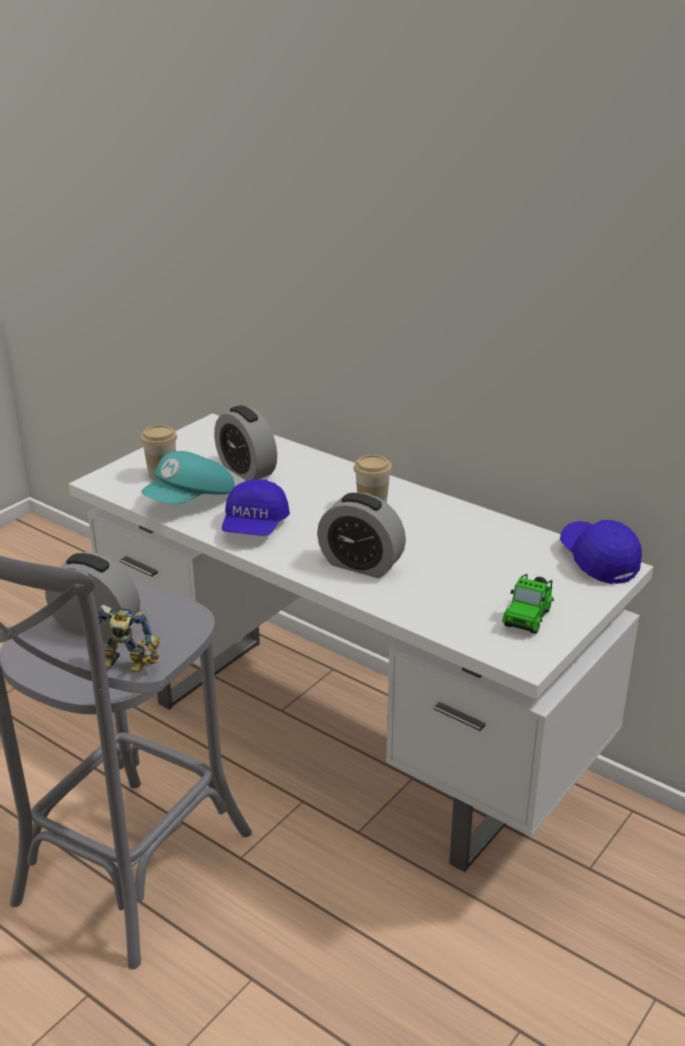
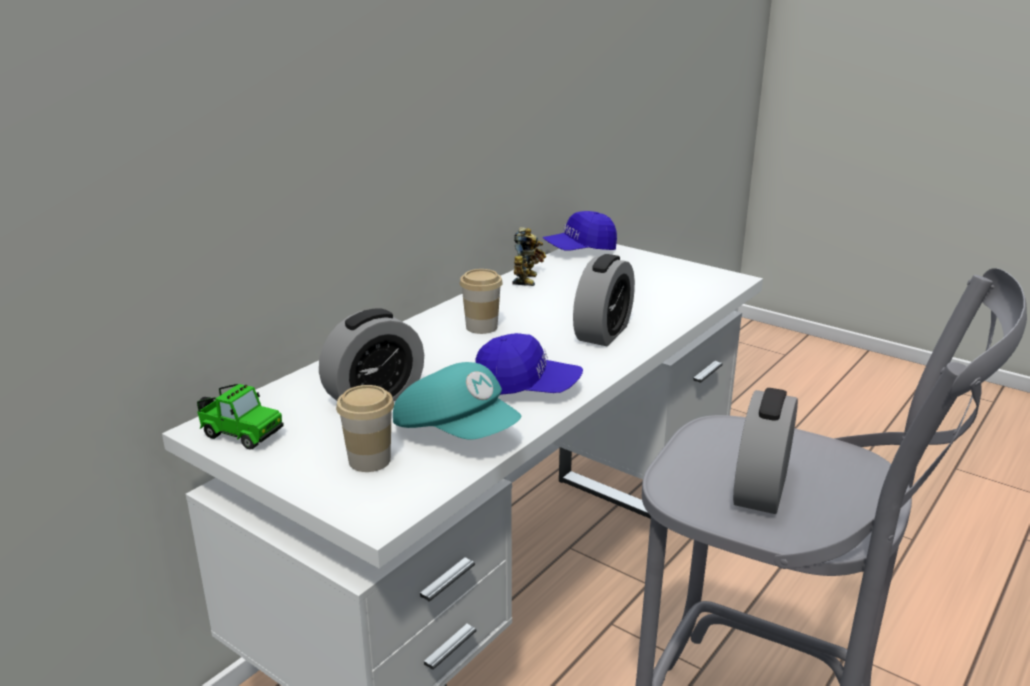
camera: 90 degrees left, 5 degrees down
toy robot [98,604,160,672] -> toy robot moved to [512,227,546,286]
toy car [502,574,554,634] -> toy car moved to [197,384,284,450]

